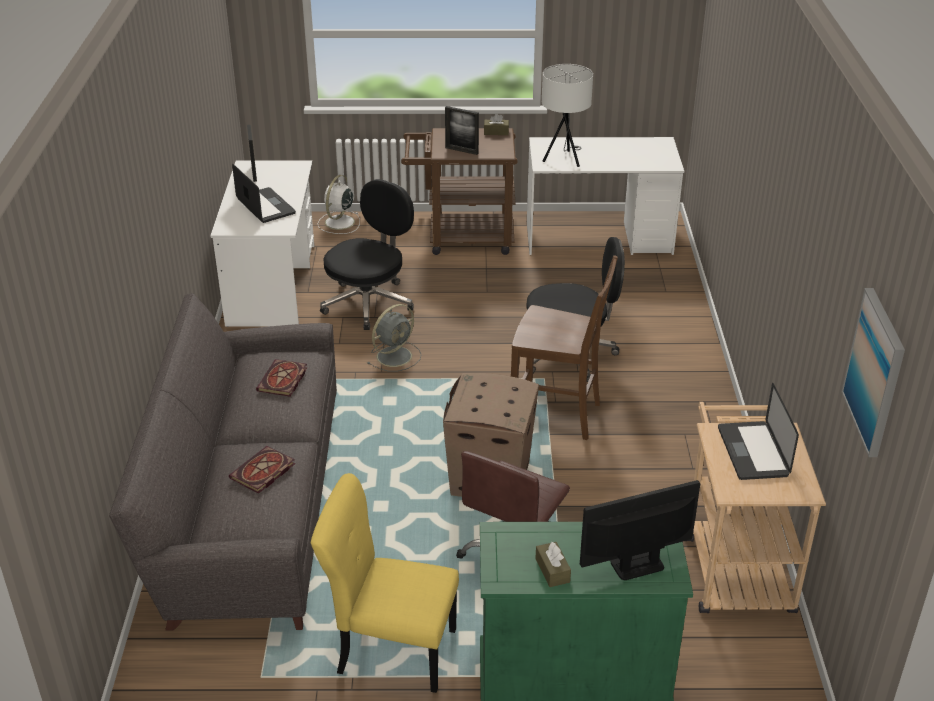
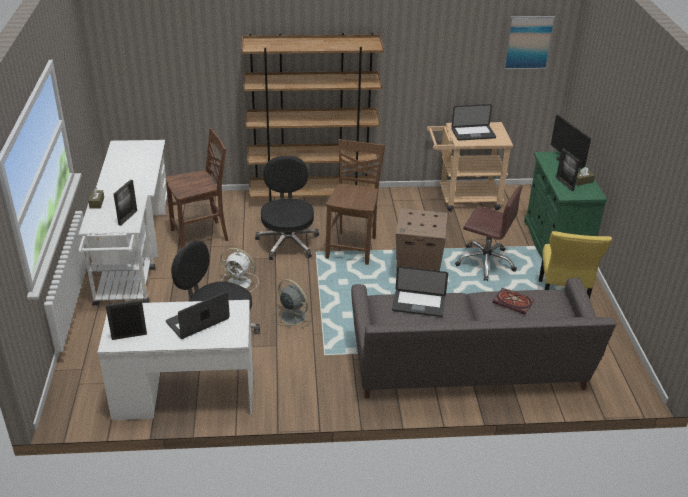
camera: 95 degrees left, 0 degrees up
book [256,359,307,397] -> laptop [392,266,448,317]
white fan [318,175,360,234] -> white fan moved to [220,248,259,292]
brown cart [401,128,518,255] -> white cart [78,195,155,306]
white table lamp [542,64,593,167] -> none
none -> brown chair [166,128,228,249]
none -> brown bookcase [241,33,384,201]
none -> picture frame [556,148,580,191]

